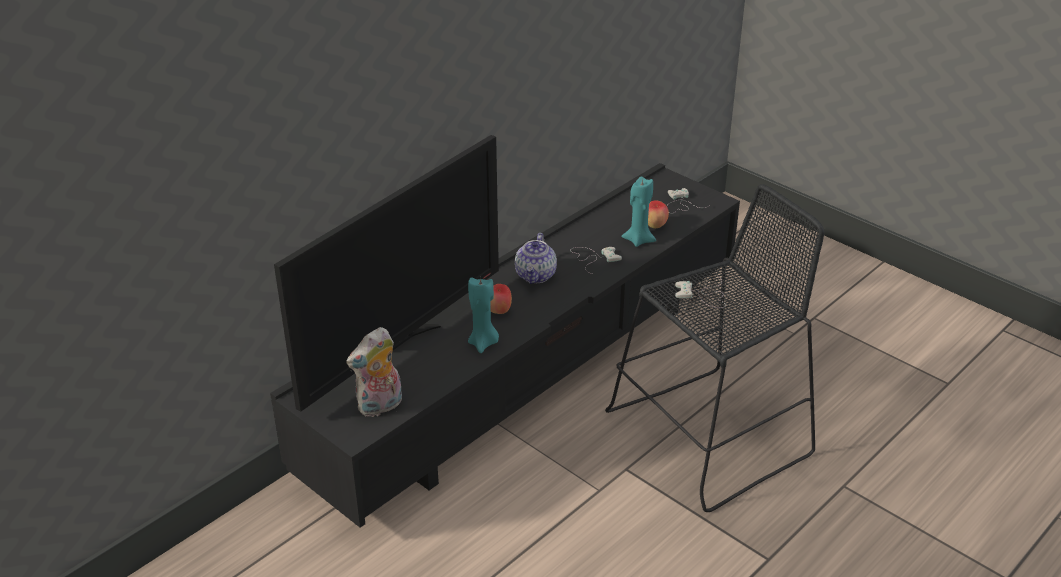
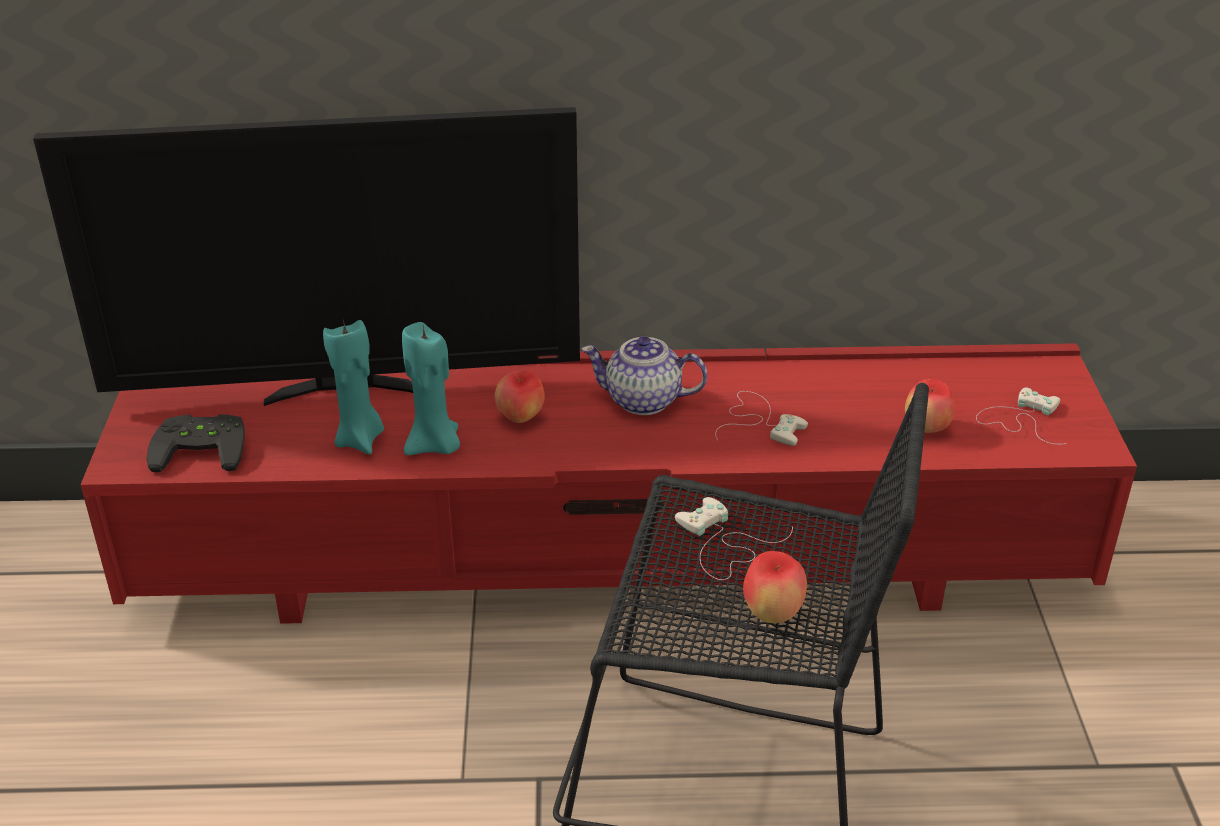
camera: 45 degrees right, 0 degrees up
black tv stand [270,163,740,528] -> red tv stand [80,343,1137,624]
plush toy [346,327,402,418] -> black game controller [147,414,245,472]
teapot [515,233,557,284] -> teapot turned 45 degrees clockwise [581,336,707,415]
turquoise candle [621,177,656,247] -> turquoise candle moved to [323,319,384,454]
none -> apple [743,551,807,623]

